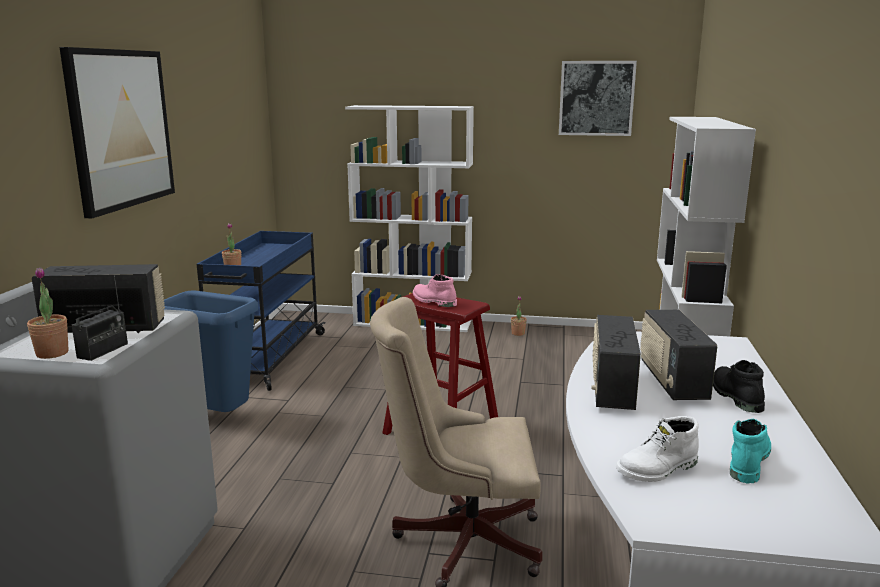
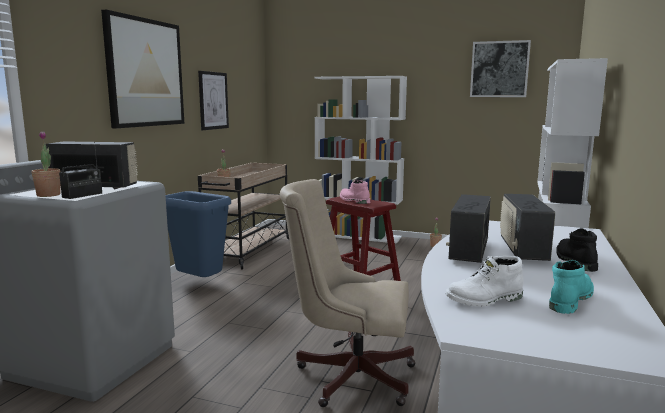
camera: 10 degrees right, 5 degrees down
blue cart [197,231,326,391] -> beige cart [198,163,289,270]
none -> picture [198,71,229,130]

